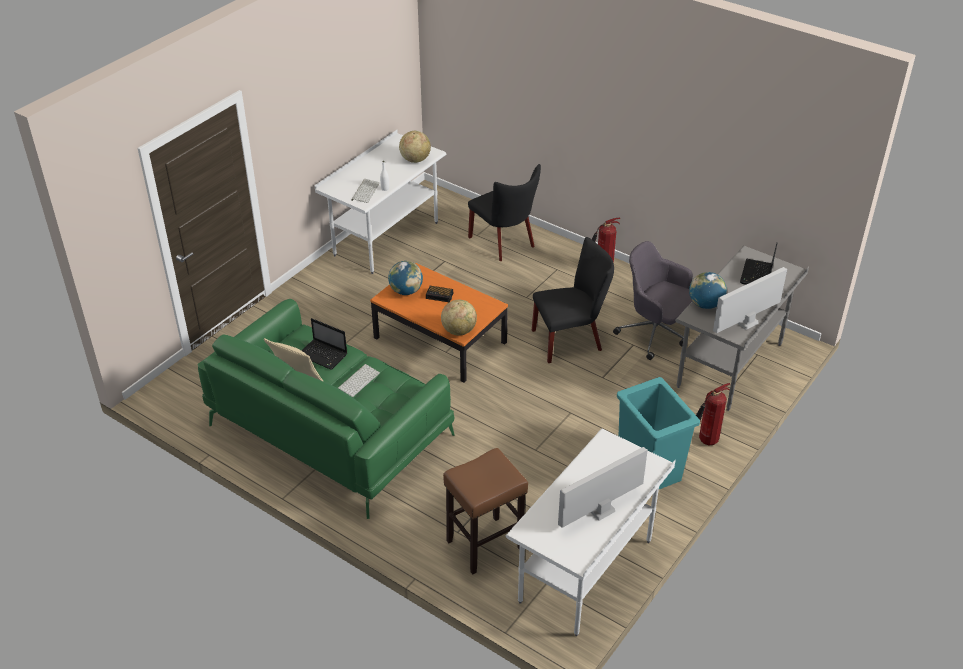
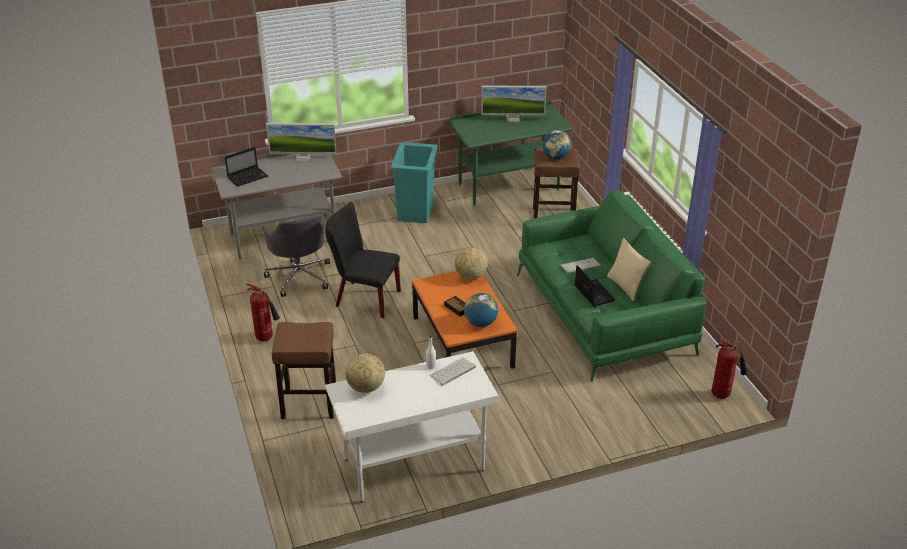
camera: 145 degrees left, 5 degrees down
black chair [468,164,541,261] -> brown stool [272,322,336,419]
white desk [506,429,675,636] -> green desk [449,101,573,207]
globe [689,272,727,309] -> globe moved to [542,130,571,159]
fire extinguisher [696,383,730,446] -> fire extinguisher moved to [712,340,748,399]

